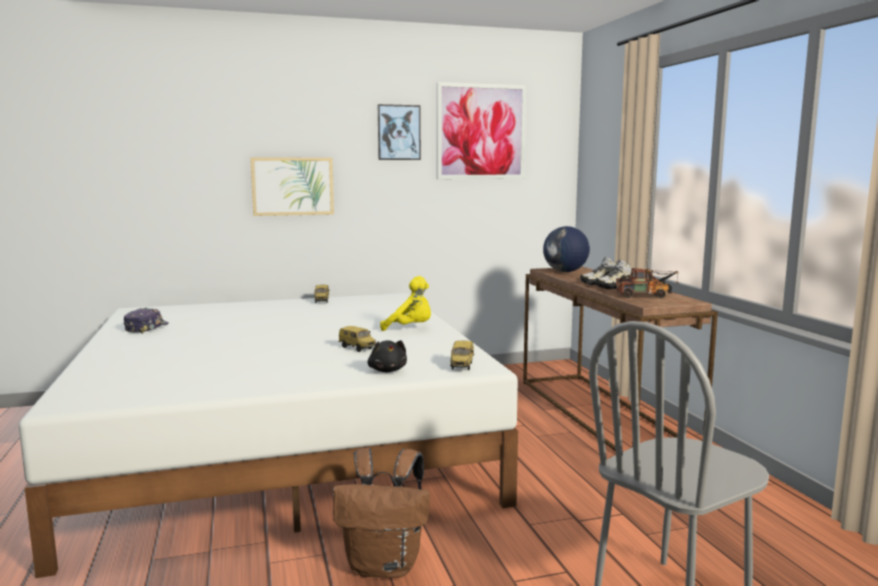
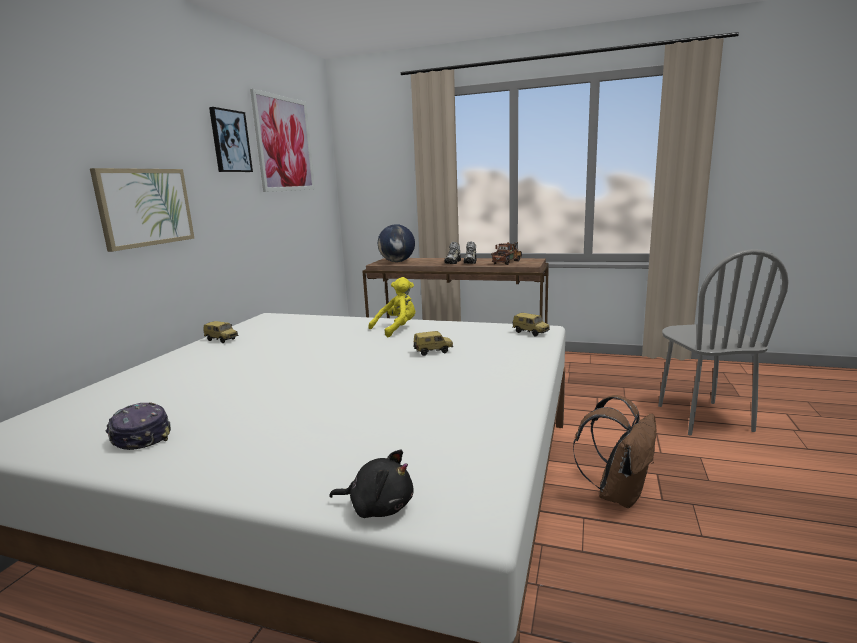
camera: 55 degrees left, 5 degrees up
black plush toy [368,340,407,372] -> black plush toy moved to [329,450,414,518]

